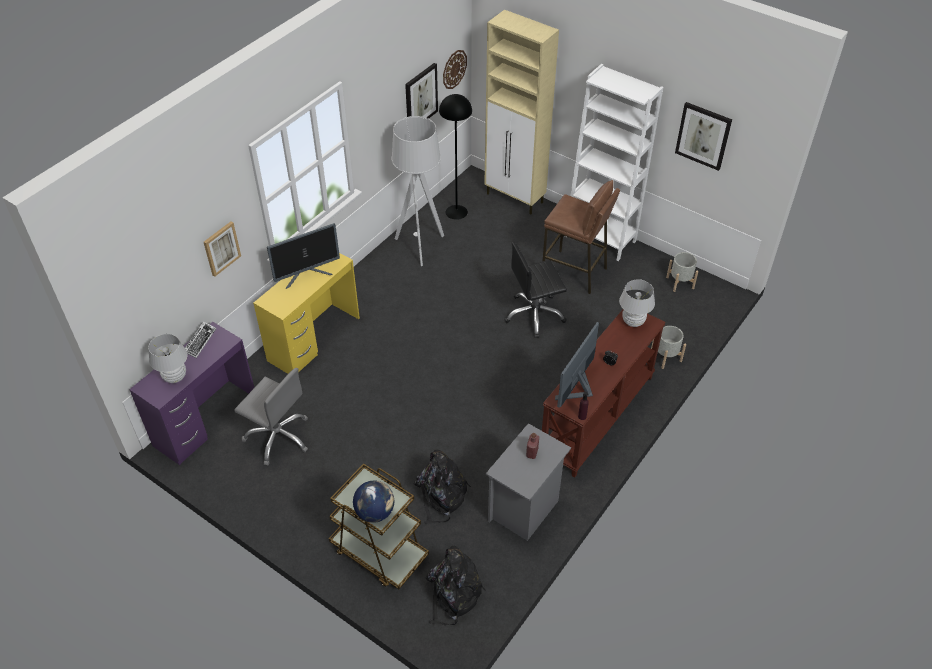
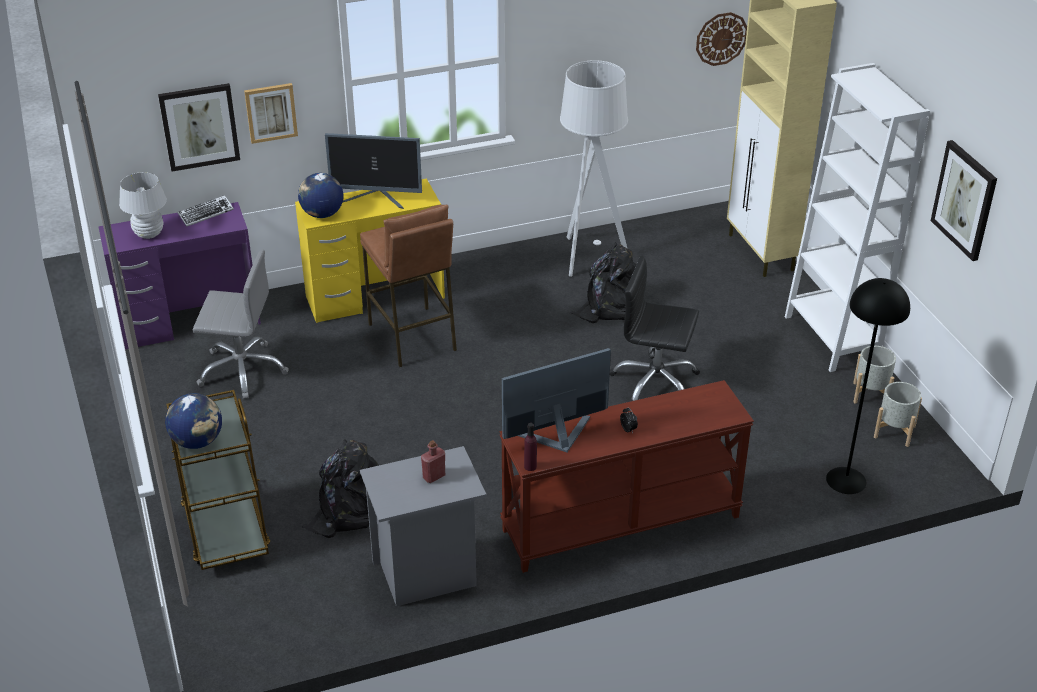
camera: 35 degrees right, 10 degrees down
grey office chair [234,368,308,465] -> grey office chair turned 60 degrees counterclockwise [193,250,289,399]
picture [405,63,438,119] -> picture moved to [158,83,240,171]
black backpack [425,546,486,625] -> black backpack moved to [570,242,636,323]
black floor lamp [439,94,472,220] -> black floor lamp moved to [826,278,910,494]
brown stool [542,180,620,294] -> brown stool moved to [360,205,457,367]
white table lamp [619,279,655,327] -> none
grey planter [651,326,686,369] -> grey planter moved to [853,346,896,404]
none -> globe [298,173,344,218]

